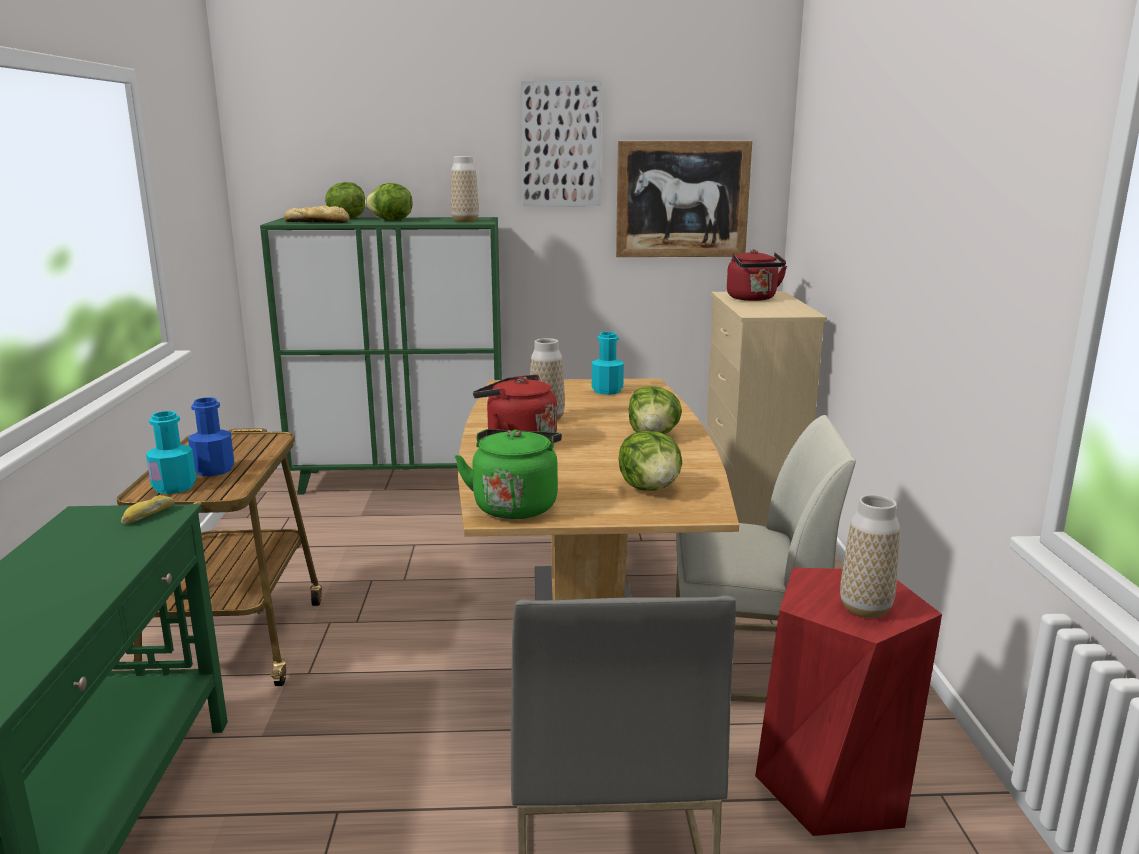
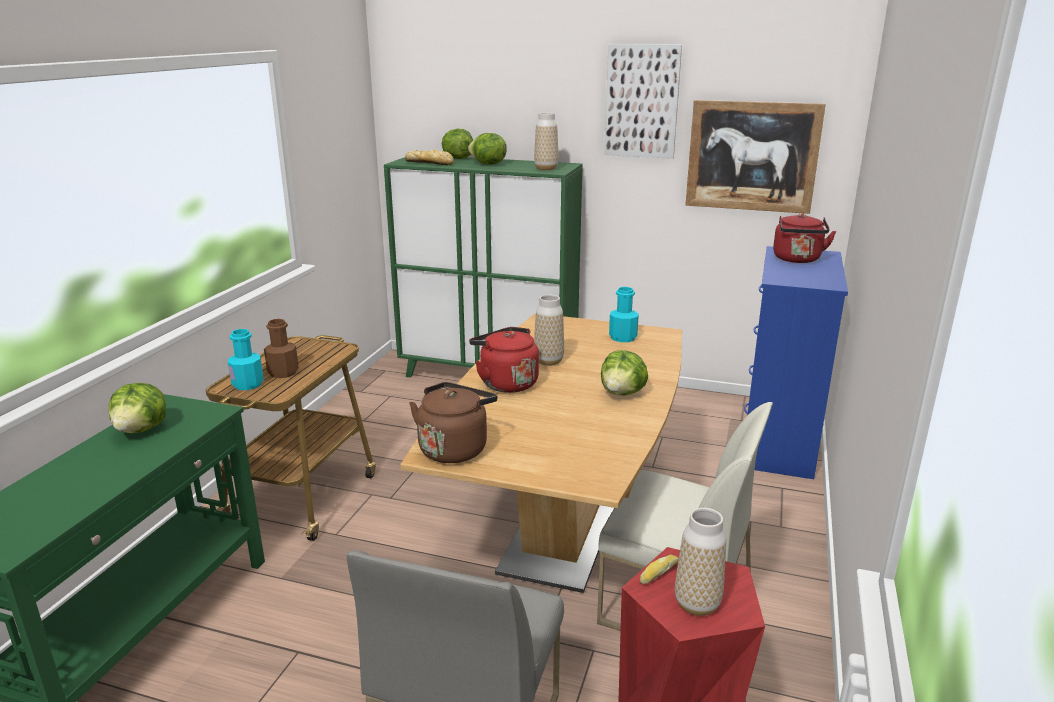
camera: 20 degrees right, 5 degrees up
bread [121,495,175,525] -> bread moved to [640,555,679,584]
blue bottle [188,397,234,476] -> brown bottle [264,319,299,378]
green kettle [455,429,562,519] -> brown kettle [409,382,497,463]
lettuce [618,431,682,491] -> lettuce moved to [108,383,166,433]
beige dresser [706,291,827,527] -> blue dresser [744,246,848,479]

